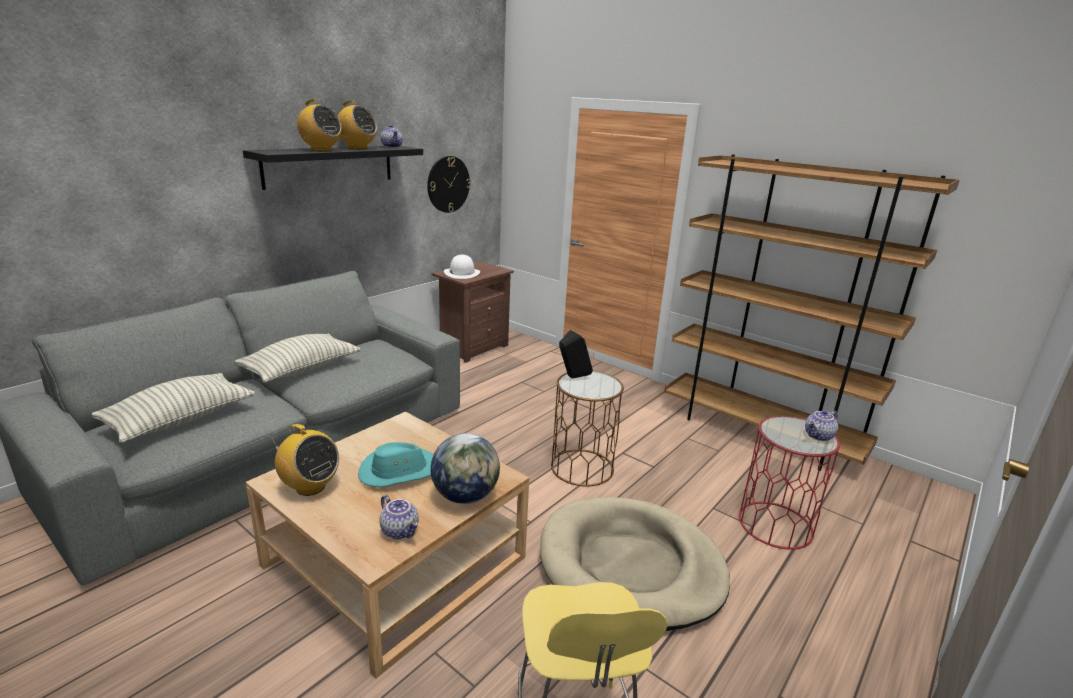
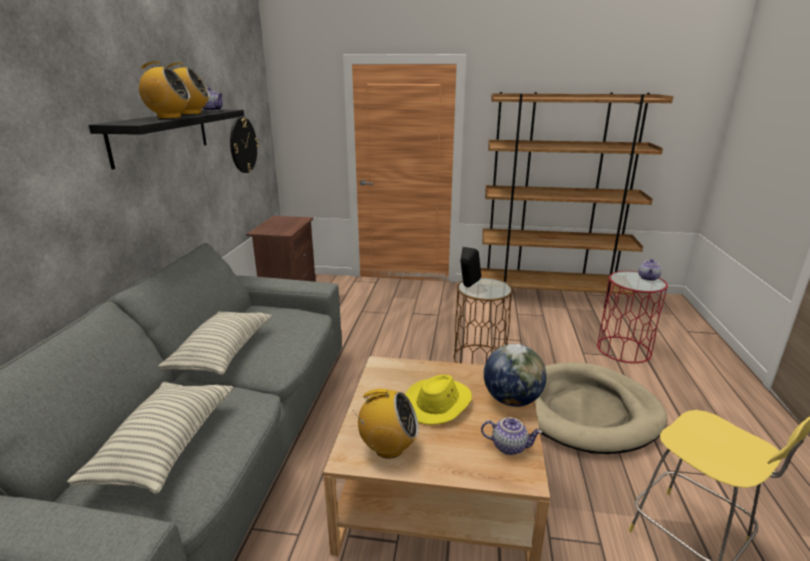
camera: 30 degrees left, 0 degrees up
turquoise hat [358,442,434,487] -> yellow hat [405,374,472,425]
white hat [444,255,480,279] -> none

